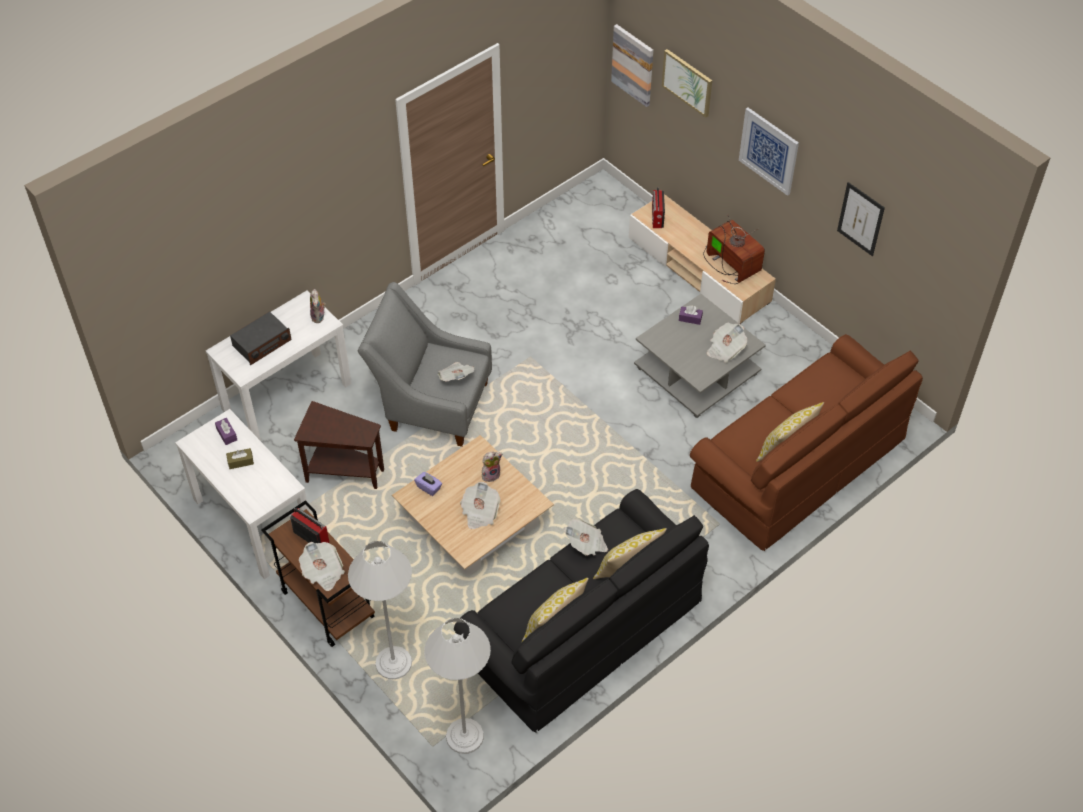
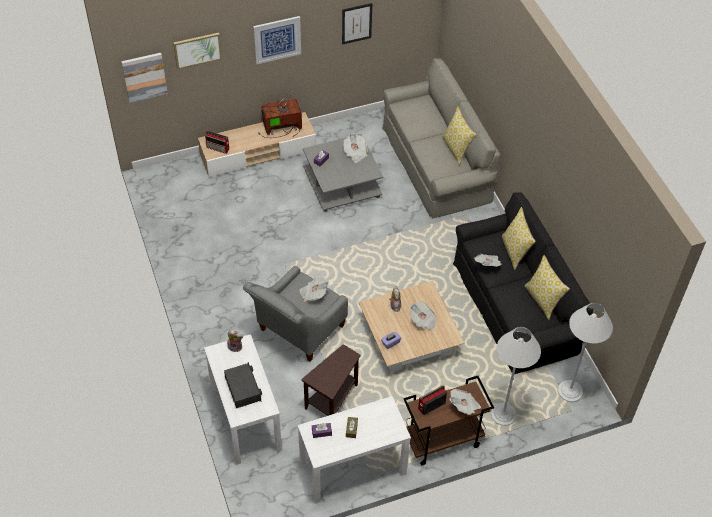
camera: 70 degrees left, 0 degrees up
brown sofa [690,334,923,551] -> grey sofa [382,58,500,219]

